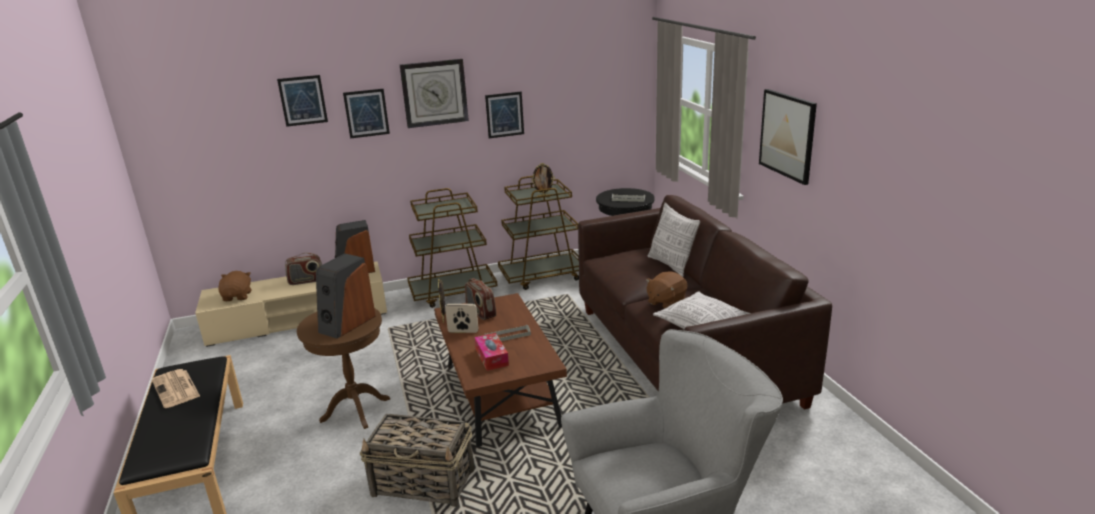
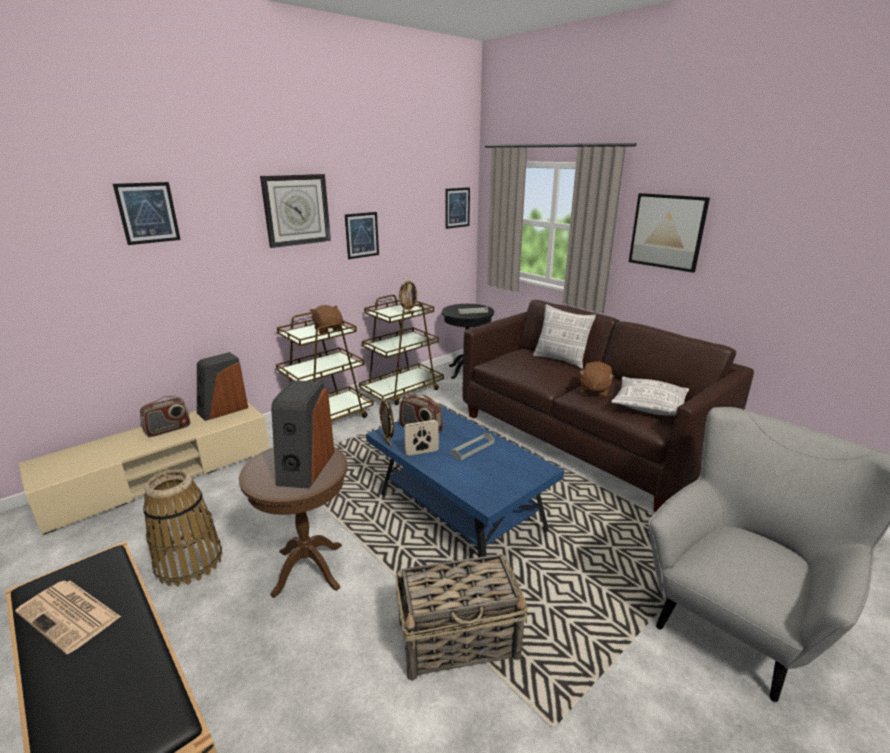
camera: 25 degrees left, 0 degrees up
brown plush toy [219,271,252,301] -> brown plush toy moved to [309,305,343,334]
picture [343,89,390,139] -> picture moved to [445,187,470,229]
brown coffee table [434,293,567,447] -> blue coffee table [366,406,564,557]
tissue box [475,333,509,371] -> none
none -> basket [143,469,223,587]

